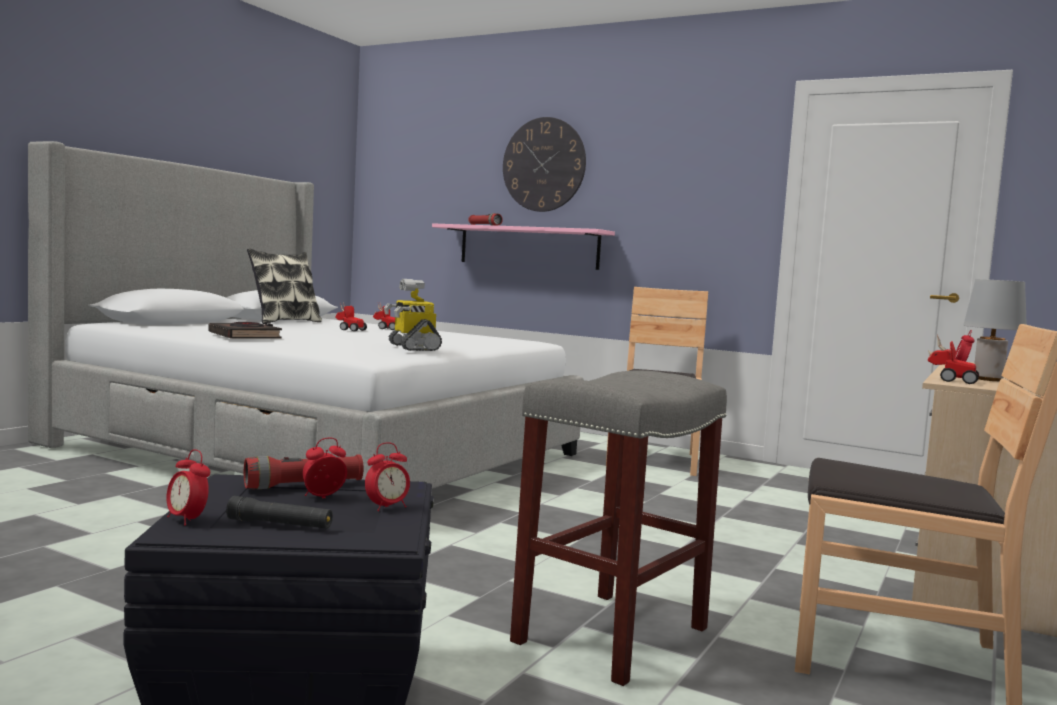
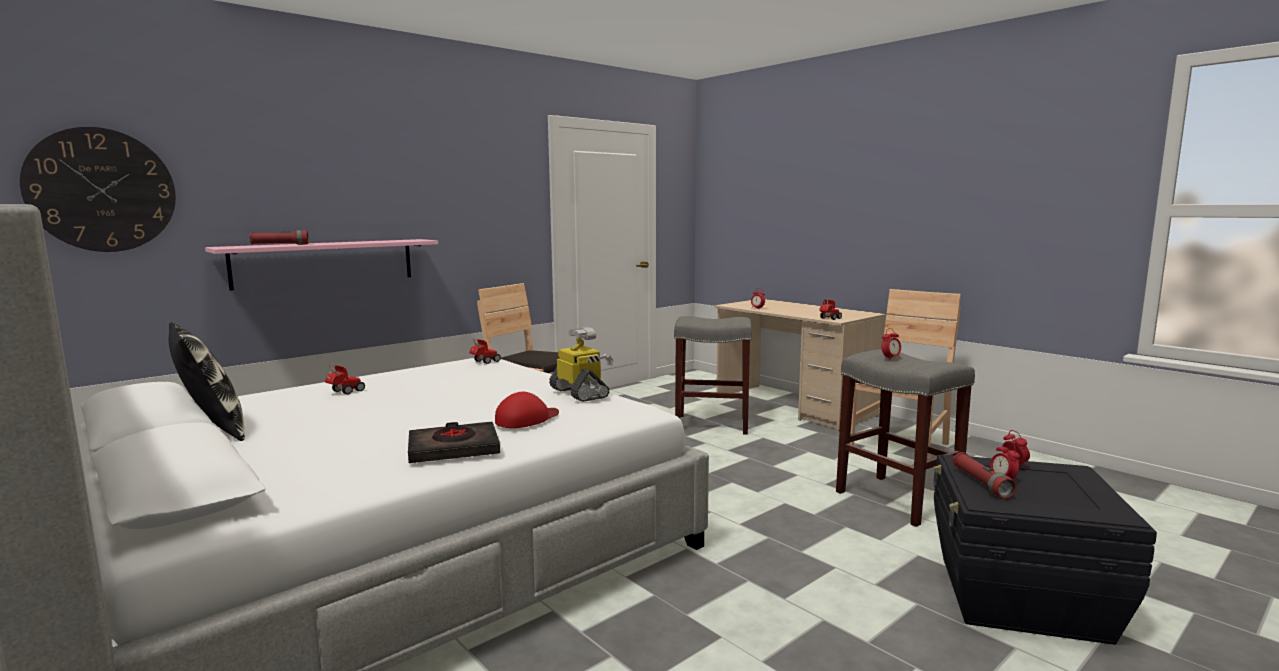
camera: 70 degrees left, 5 degrees up
alarm clock [166,449,210,526] -> alarm clock moved to [881,328,901,360]
black flashlight [226,496,333,529] -> none
toy car [335,302,367,331] -> toy car moved to [469,338,501,364]
toy robot [384,279,442,351] -> toy robot turned 120 degrees counterclockwise [549,327,613,402]
wall clock [503,117,586,212] -> wall clock moved to [20,127,176,252]
grey table lamp [964,279,1027,381] -> none
none -> red cap [495,392,559,428]
none -> grey stool [674,316,752,435]

